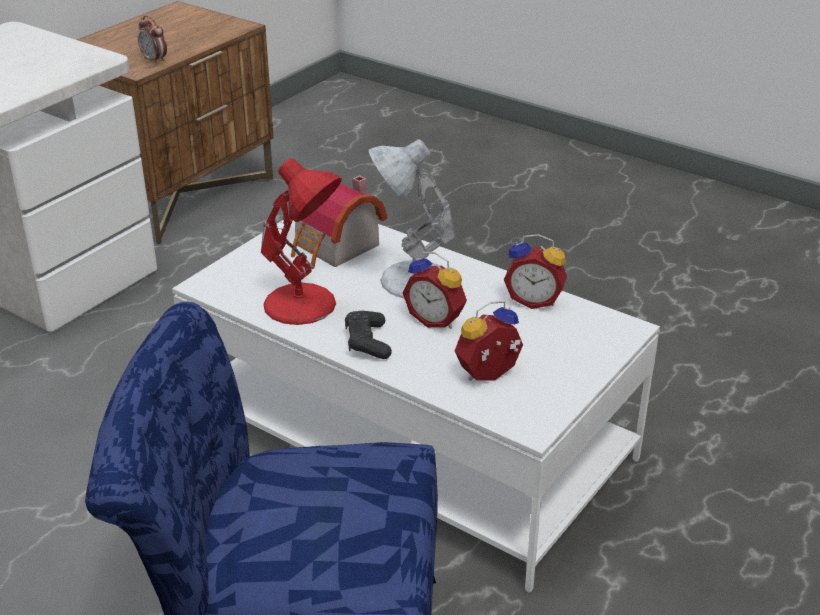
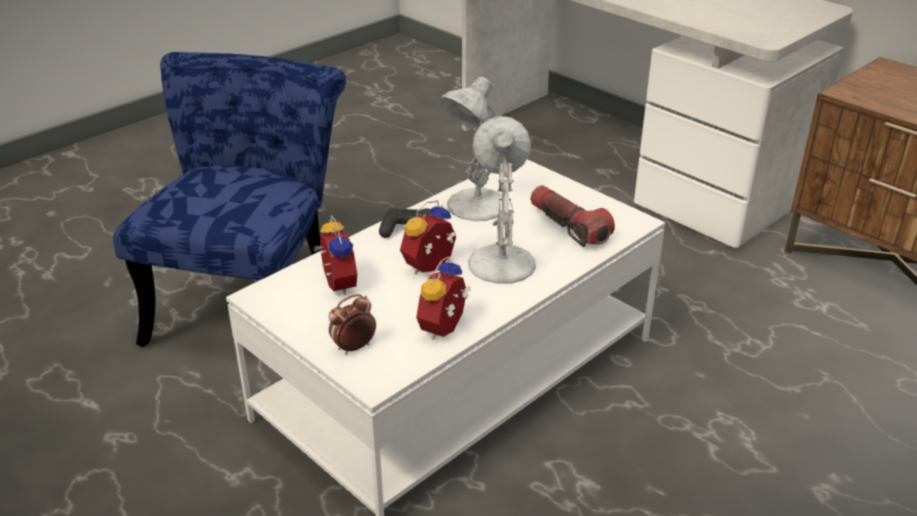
camera: 100 degrees right, 0 degrees up
alarm clock [138,16,167,65] -> alarm clock moved to [329,294,376,355]
red table lamp [261,158,342,325] -> white table lamp [440,77,502,221]
toy house [291,175,387,269] -> flashlight [530,185,615,247]

